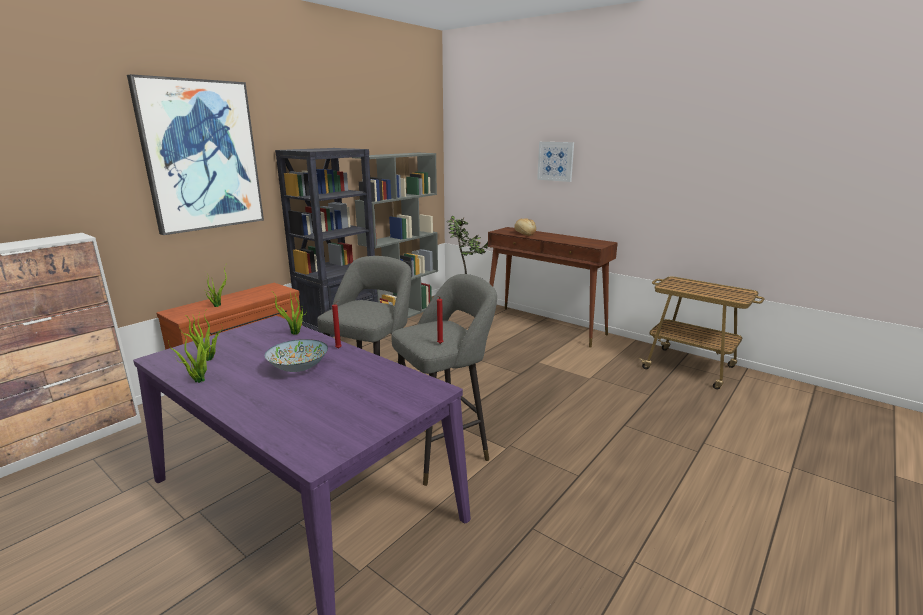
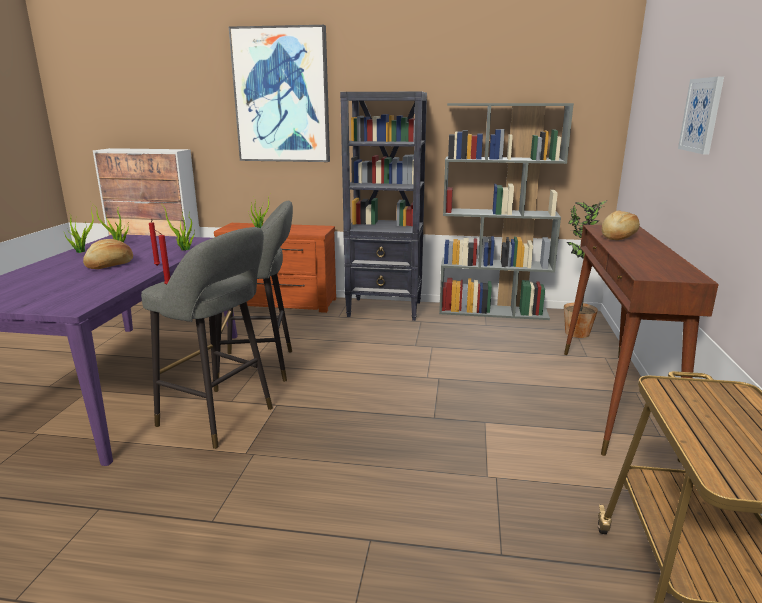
camera: 60 degrees right, 0 degrees up
bowl [265,339,328,372] -> bread [83,239,133,269]

